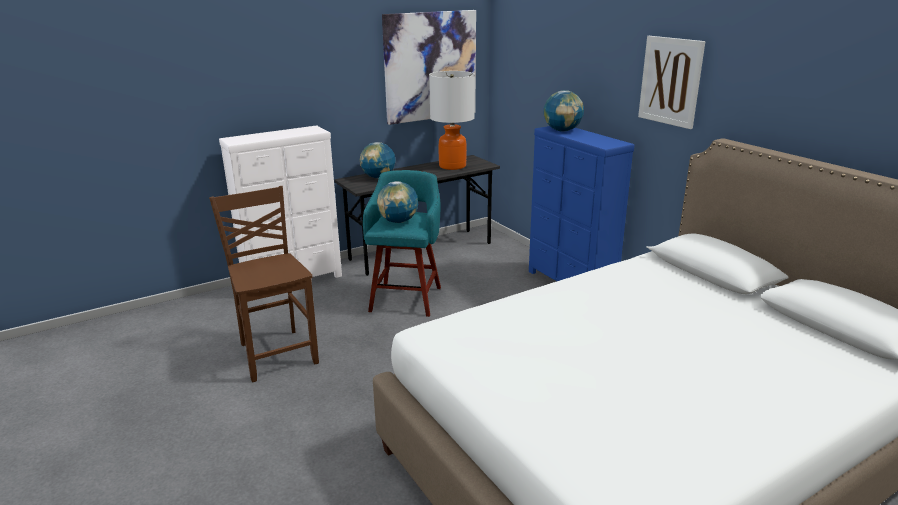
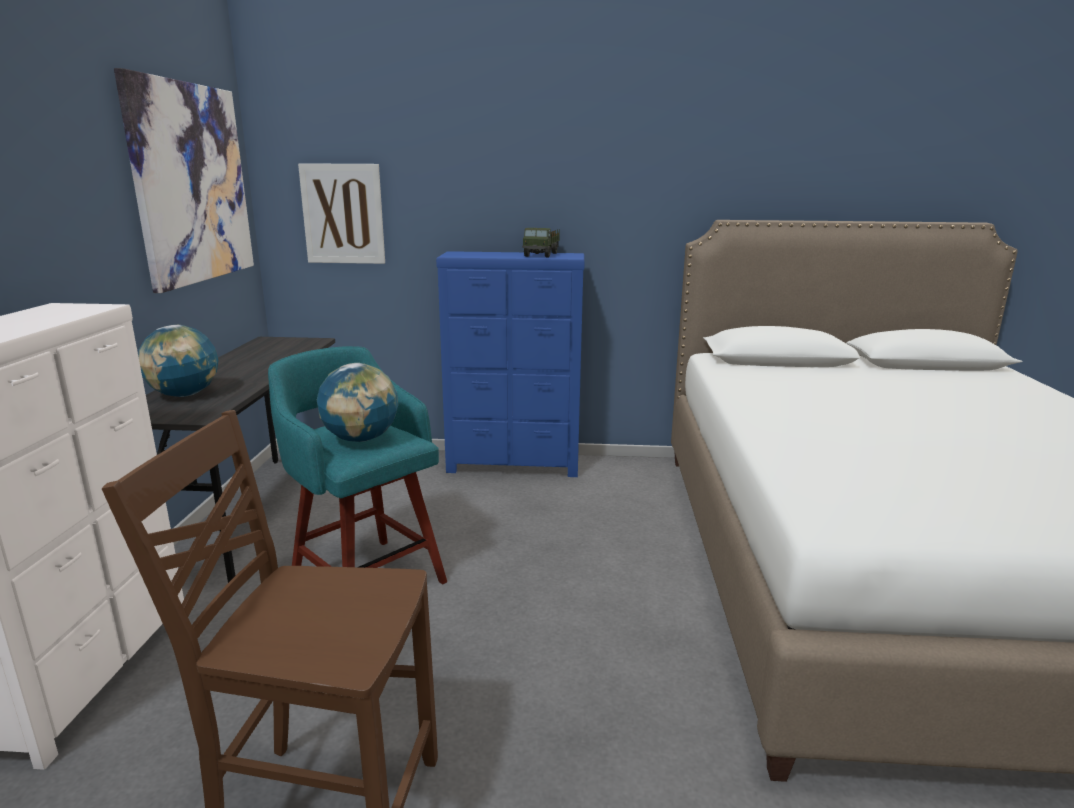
camera: 55 degrees left, 5 degrees down
table lamp [429,71,475,170] -> none
globe [544,90,584,132] -> none
picture [638,36,705,129] -> picture moved to [298,163,385,264]
none -> toy truck [522,228,560,258]

